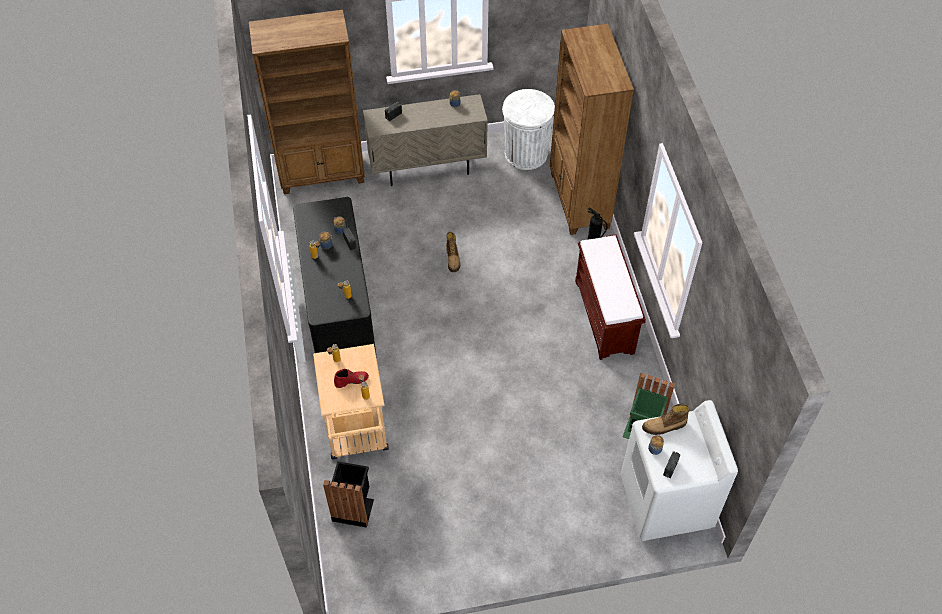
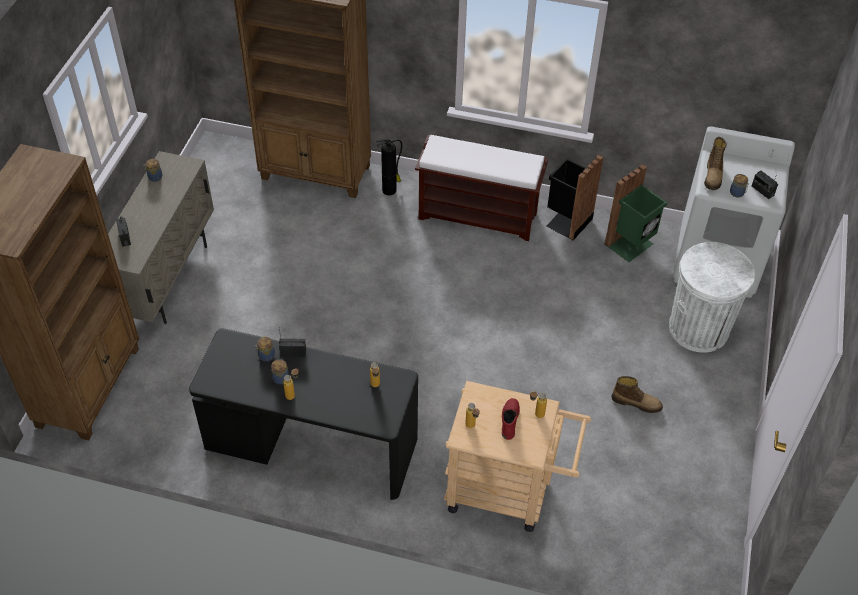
camera: 65 degrees left, 5 degrees down
black trash can [323,461,374,528] -> black trash can moved to [546,155,603,240]
boot [446,231,460,272] -> boot moved to [611,376,663,413]
white trash can [502,89,555,170] -> white trash can moved to [669,242,755,353]

